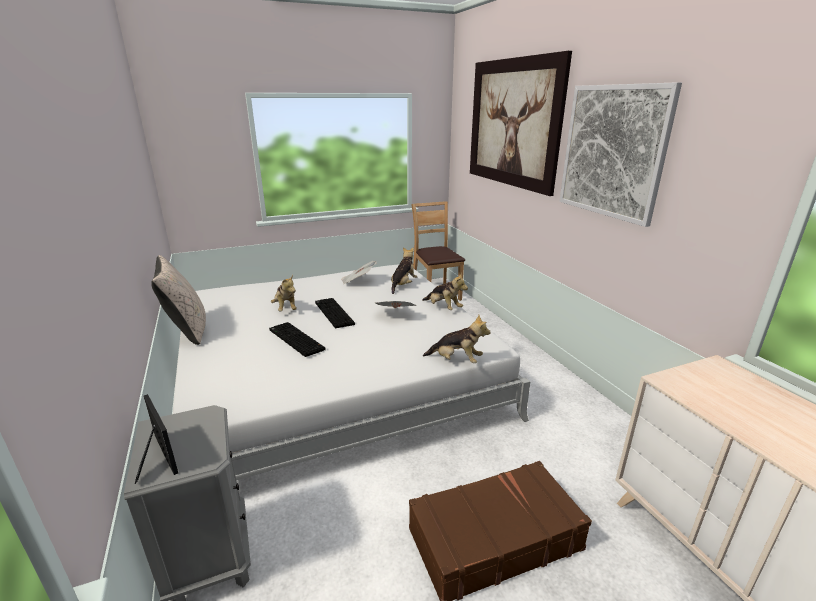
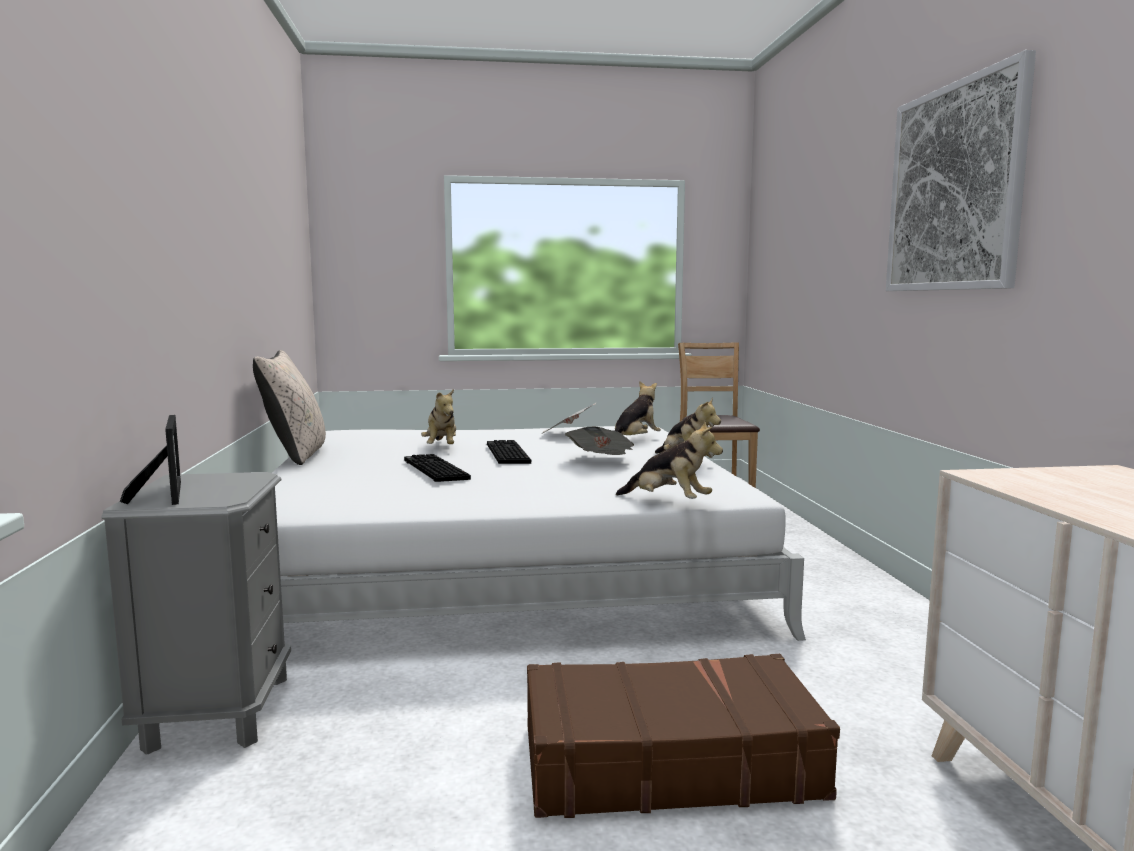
camera: 15 degrees right, 15 degrees down
picture [470,51,572,196] -> none

